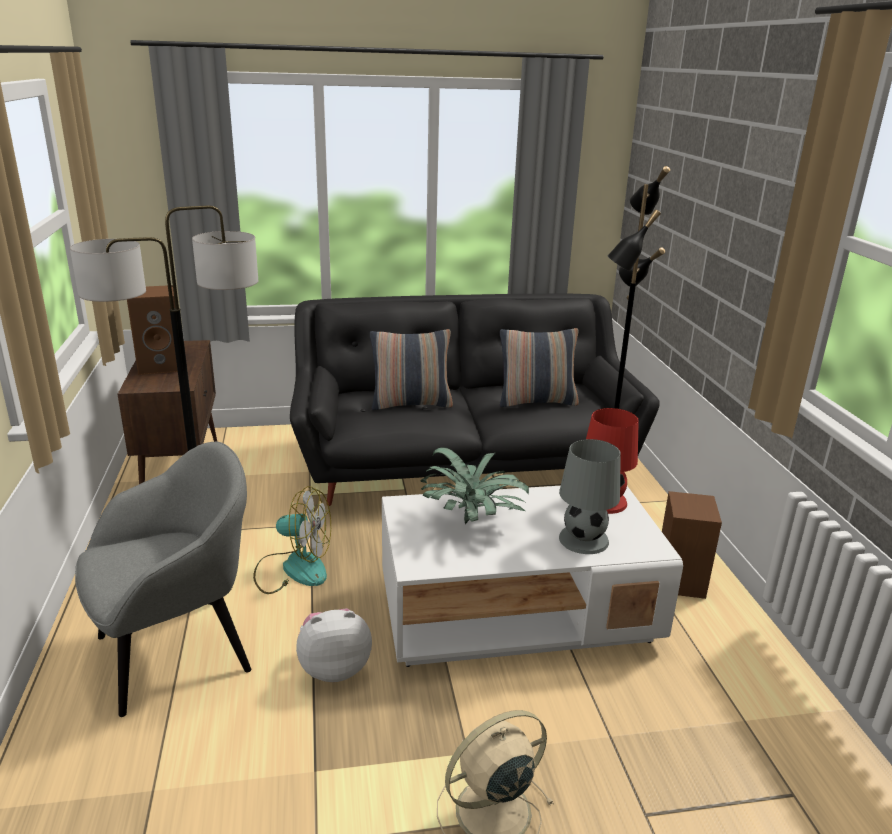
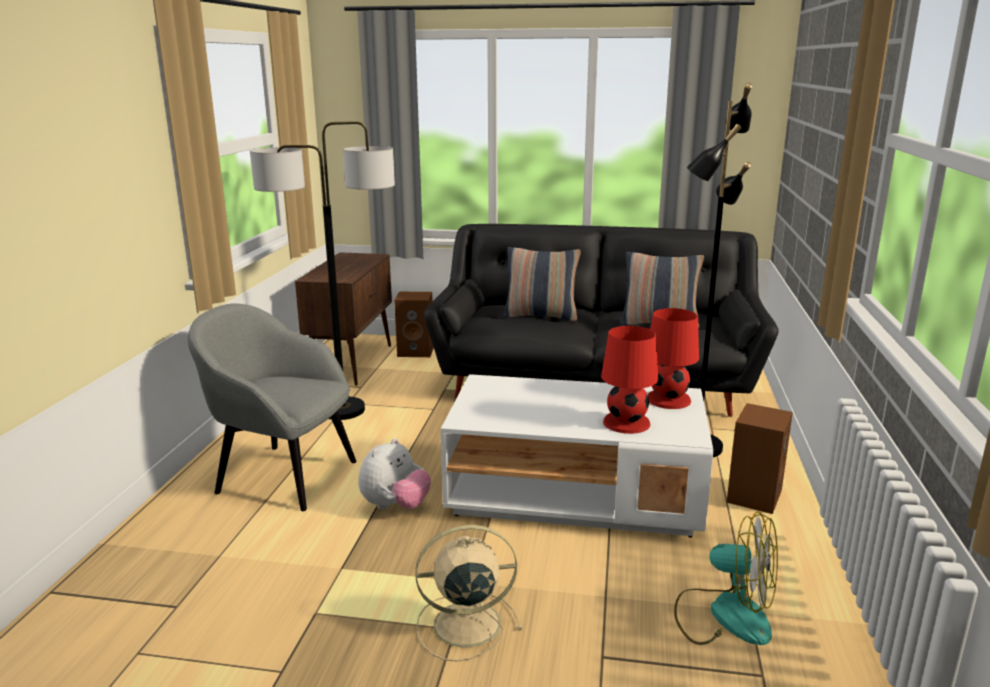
camera: 20 degrees right, 5 degrees down
grey armchair [75,442,251,717] -> grey armchair turned 150 degrees counterclockwise [188,303,356,511]
brown speaker [127,285,179,375] -> brown speaker moved to [394,292,434,357]
fan [253,486,331,594] -> fan moved to [674,511,778,645]
plush toy [296,608,372,682] -> plush toy turned 120 degrees clockwise [359,438,431,510]
potted plant [420,447,529,524] -> none
grey table lamp [559,439,621,554] -> red table lamp [601,326,658,434]

